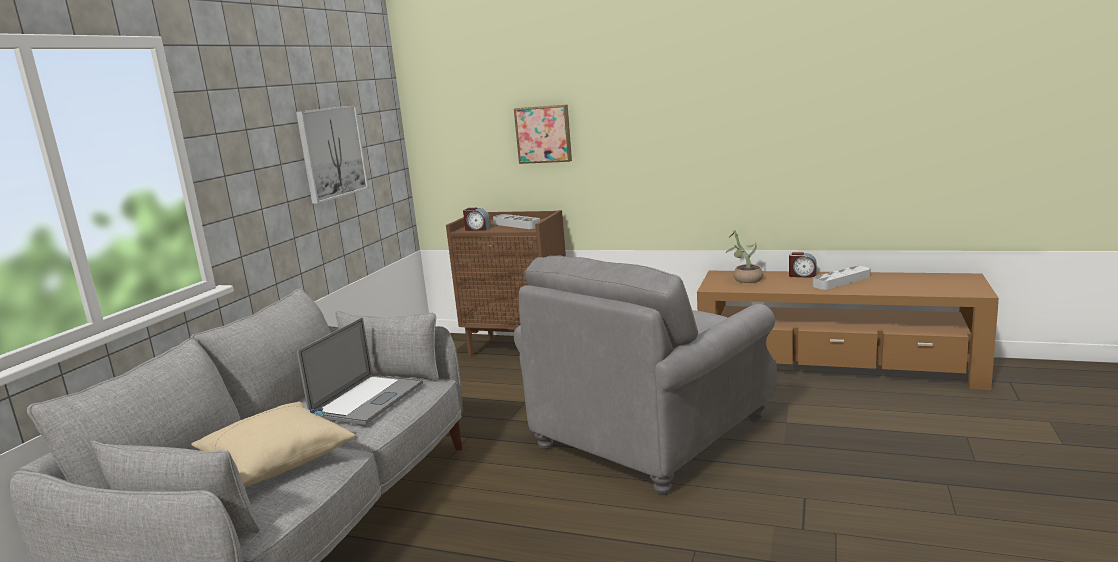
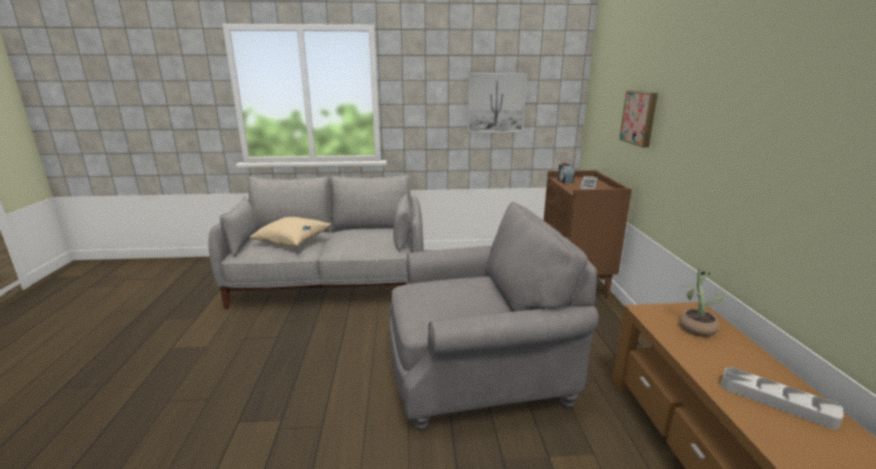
camera: 65 degrees right, 5 degrees up
laptop [297,317,423,425] -> none
grey armchair [514,255,777,496] -> grey armchair turned 150 degrees clockwise [390,202,599,431]
alarm clock [789,252,817,278] -> none

